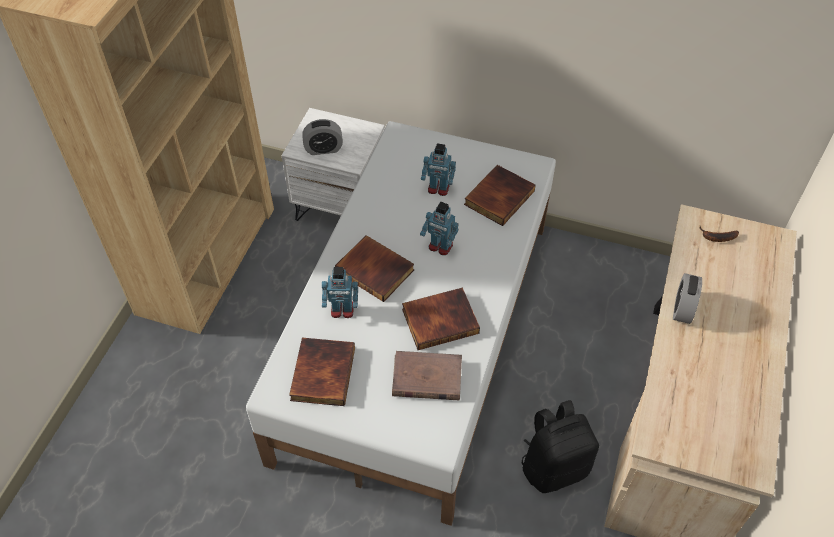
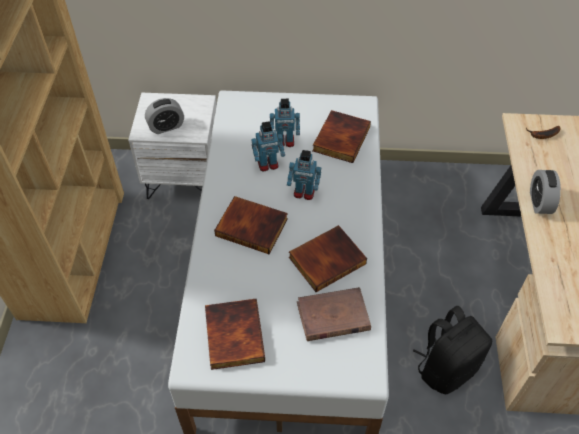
camera: 15 degrees left, 0 degrees up
toy robot [322,267,358,318] -> toy robot moved to [251,121,285,171]

